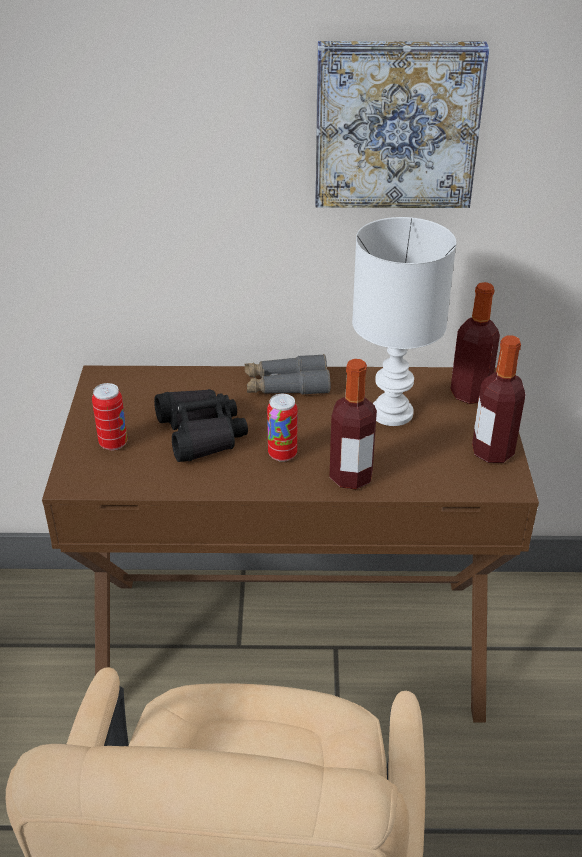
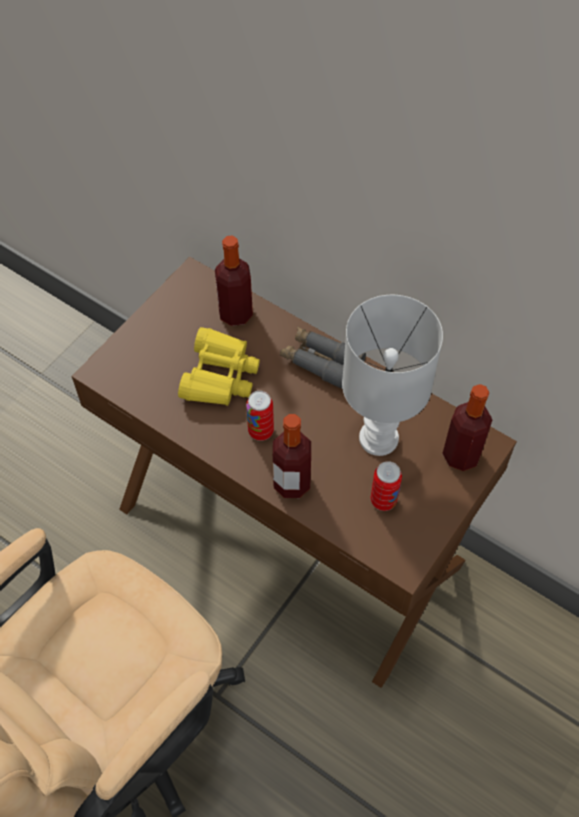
camera: 35 degrees right, 20 degrees up
can [92,383,128,450] -> can moved to [371,461,402,511]
black binoculars [154,389,248,462] -> yellow binoculars [178,327,260,406]
picture [315,41,489,208] -> none
bottle [472,336,526,463] -> bottle moved to [215,236,253,326]

